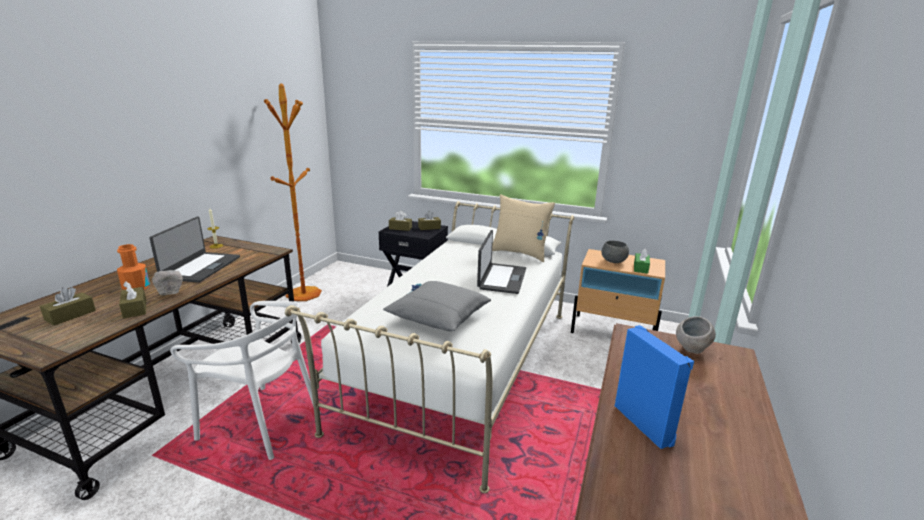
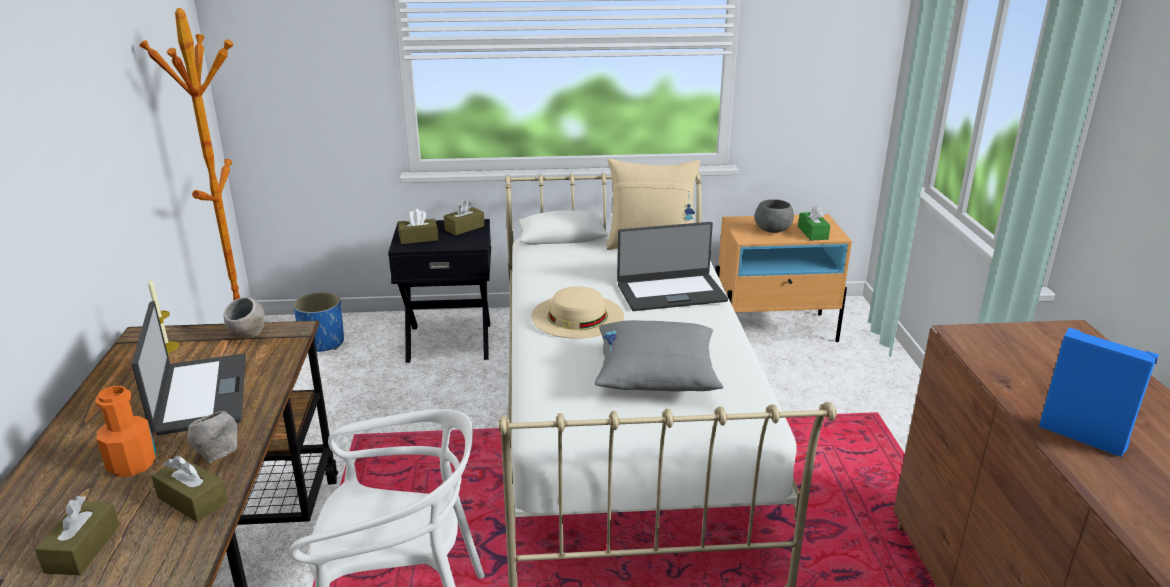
camera: 25 degrees left, 5 degrees up
laptop [477,230,526,294] -> laptop turned 90 degrees clockwise [617,222,728,311]
grey bowl [676,316,716,354] -> grey bowl moved to [224,297,264,337]
none -> blue planter [293,292,344,352]
none -> beige hat [531,286,624,339]

